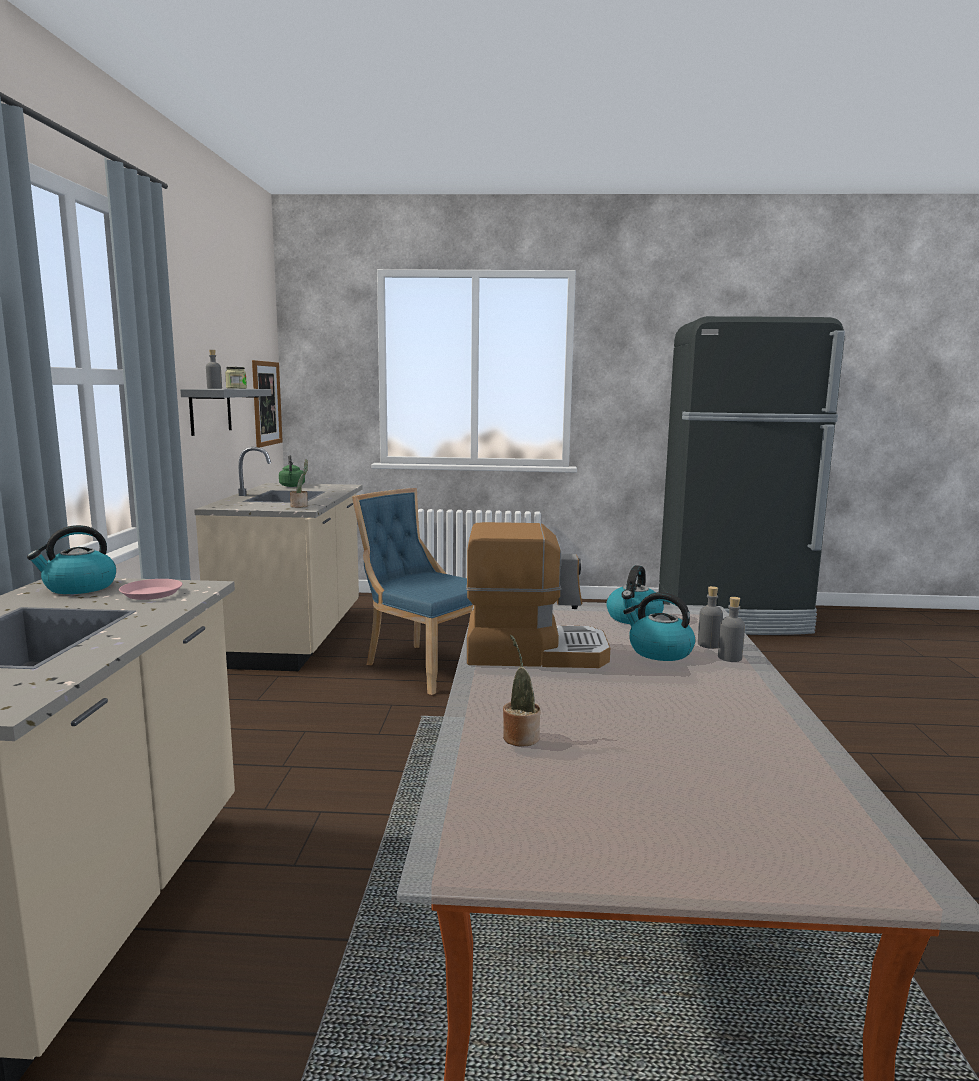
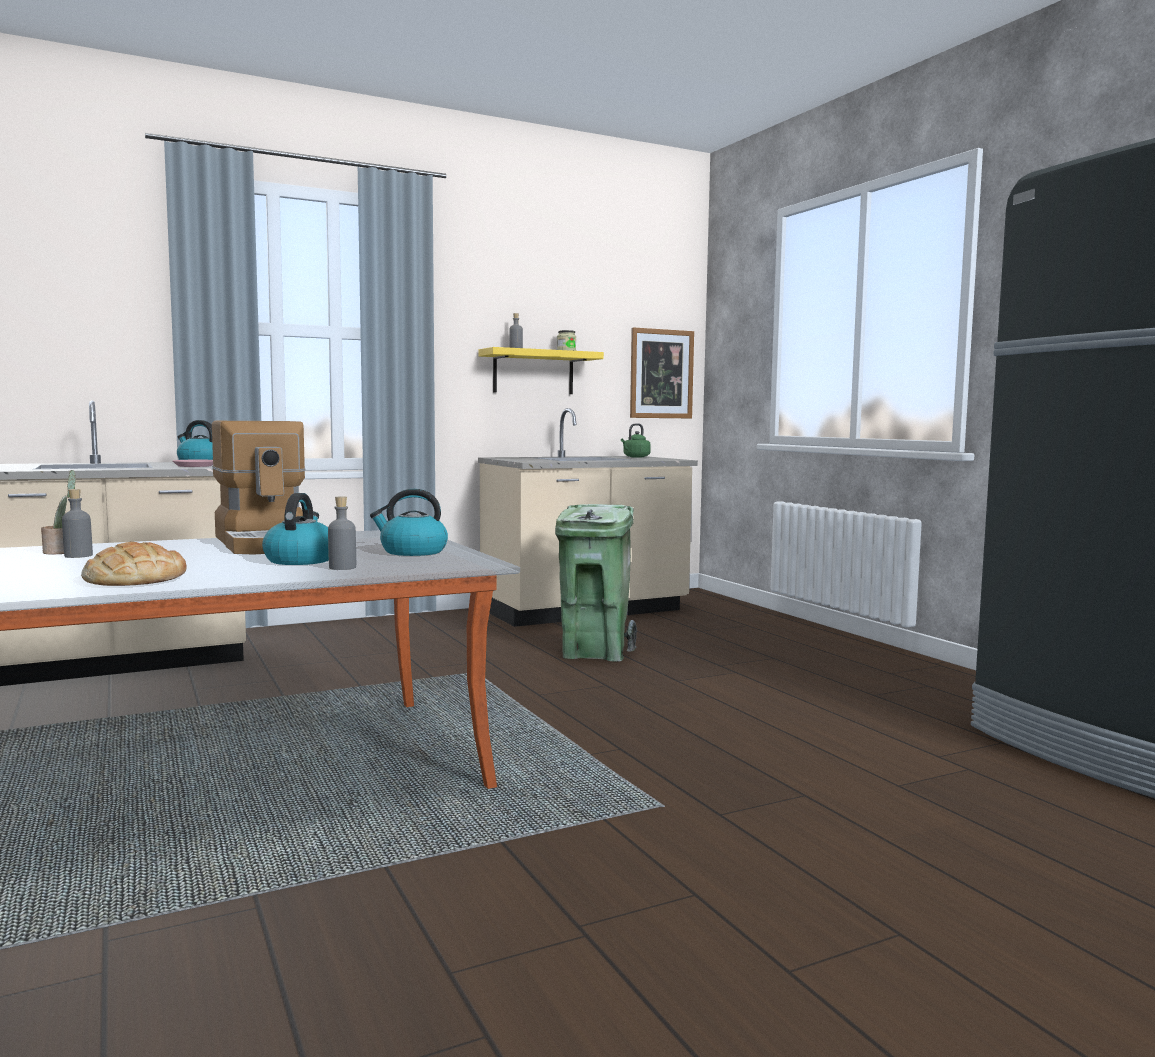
camera: 60 degrees right, 5 degrees down
grey shelf [180,389,271,436] -> yellow shelf [478,347,604,394]
potted plant [290,459,308,508] -> none
blue chair [352,488,473,695] -> green trash can [555,504,637,662]
grey bottle [718,597,745,662] -> grey bottle moved to [62,489,93,558]
none -> bread [81,542,187,586]

